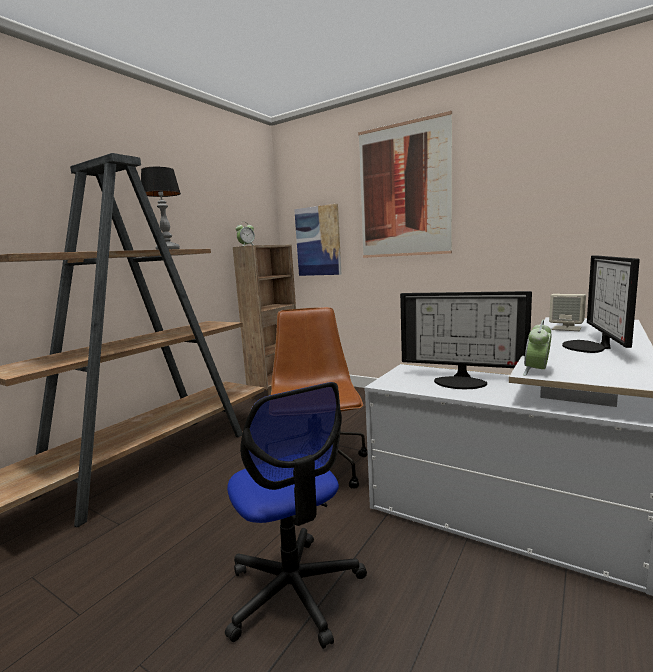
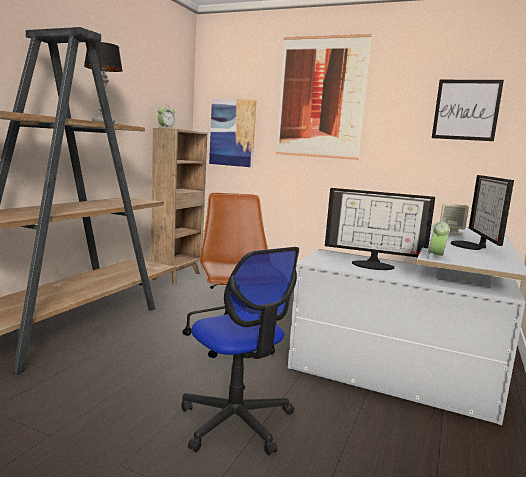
camera: 10 degrees left, 0 degrees up
none -> picture [432,80,504,141]

